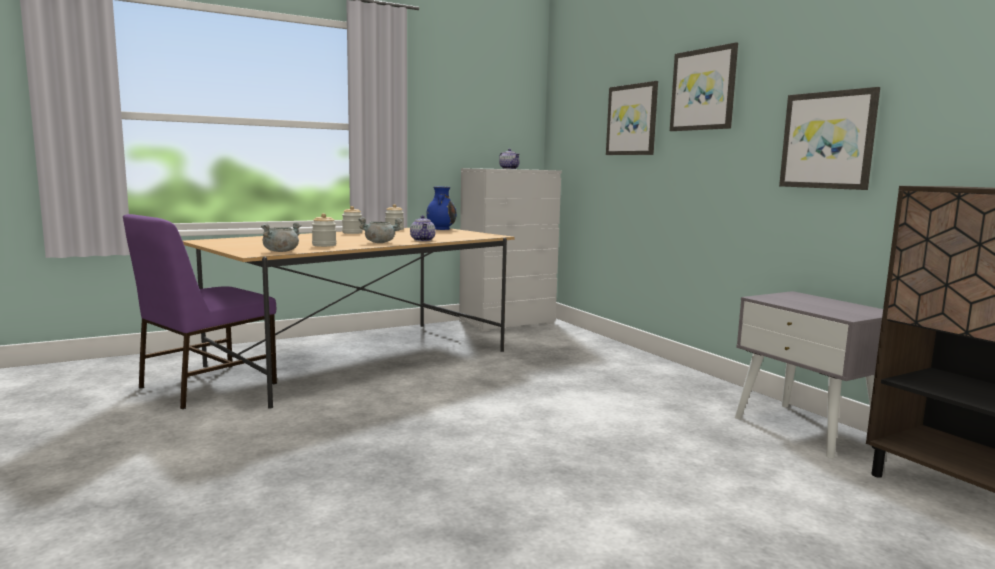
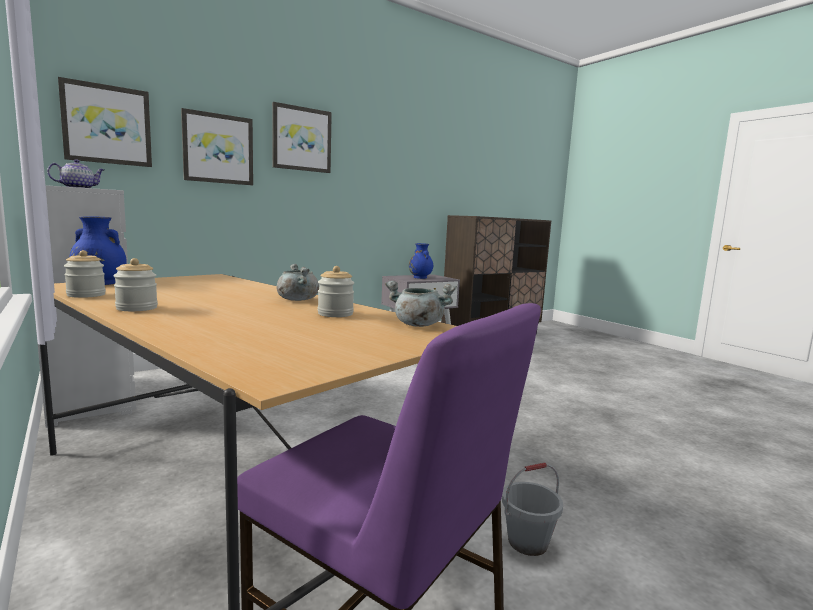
camera: 95 degrees left, 0 degrees up
teapot [410,215,435,241] -> none
picture [779,87,880,190] -> picture moved to [58,77,152,167]
none -> blue vase [409,243,433,279]
none -> grey bucket [502,463,563,556]

